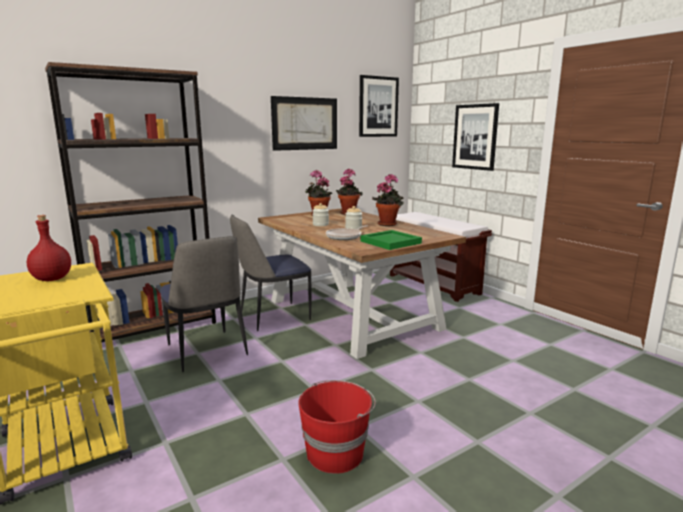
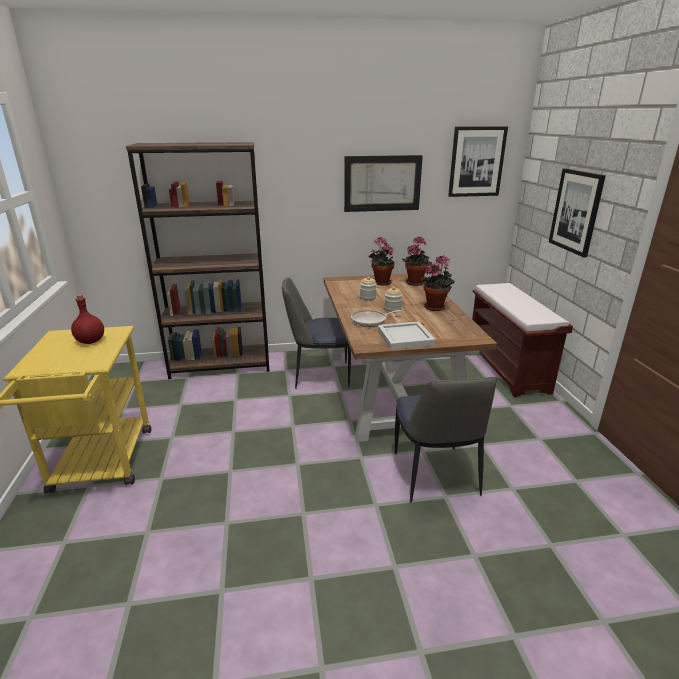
camera: 25 degrees right, 10 degrees up
chair [160,236,248,372] -> chair moved to [395,377,497,502]
red bucket [298,380,376,474] -> none
green tray [360,230,422,250] -> white tray [378,322,436,350]

